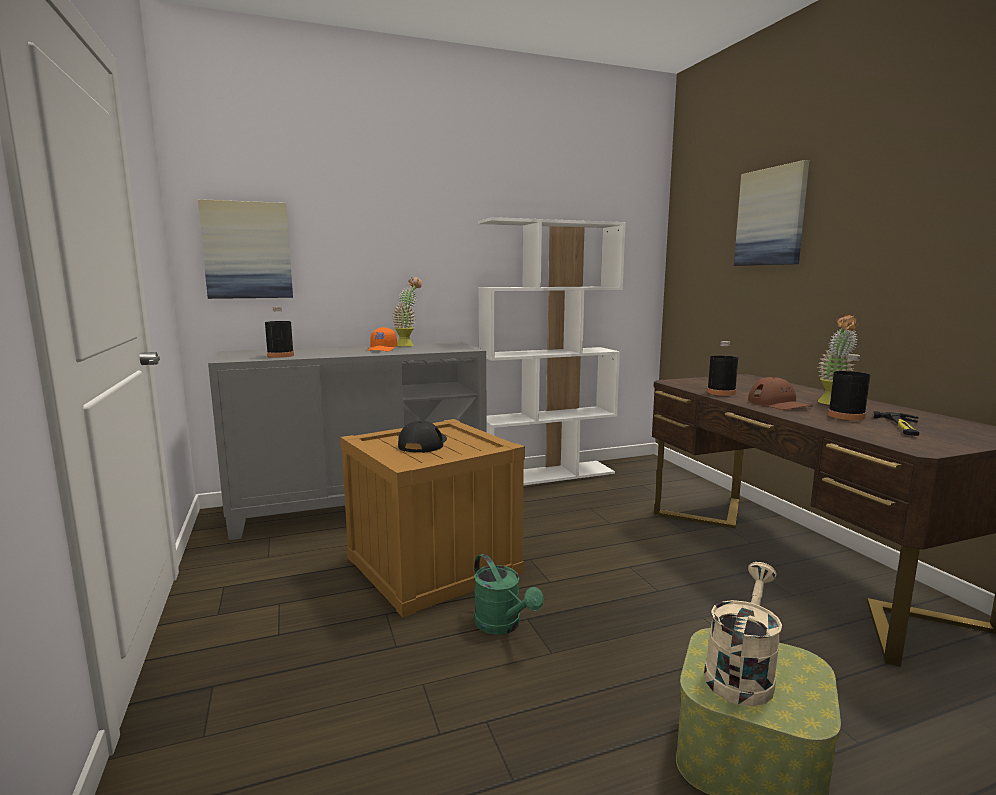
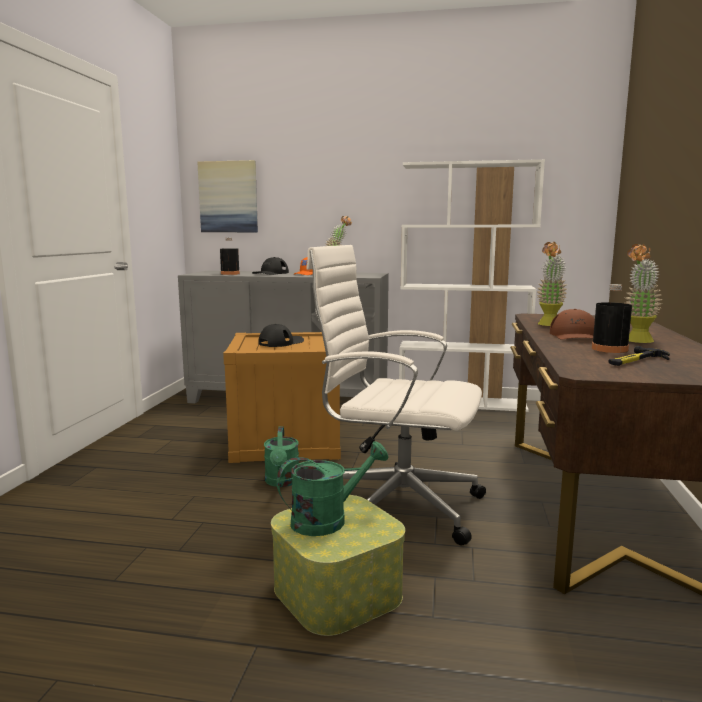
camera: 30 degrees right, 0 degrees up
beige watering can [704,562,782,706] -> green watering can [277,441,389,536]
black bottle [707,341,738,396] -> potted plant [537,242,567,326]
picture [734,160,810,266] -> none
none -> black cap [252,257,289,275]
none -> white office chair [306,245,486,545]

